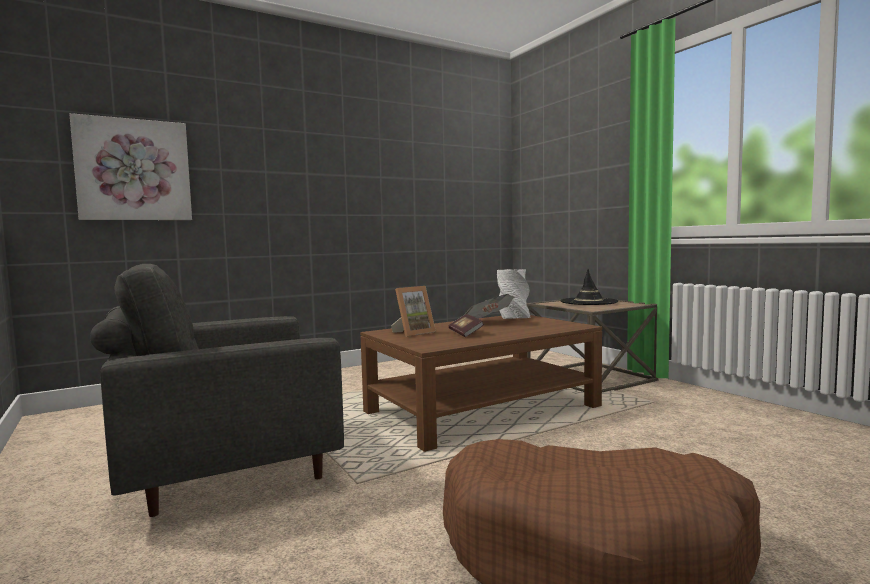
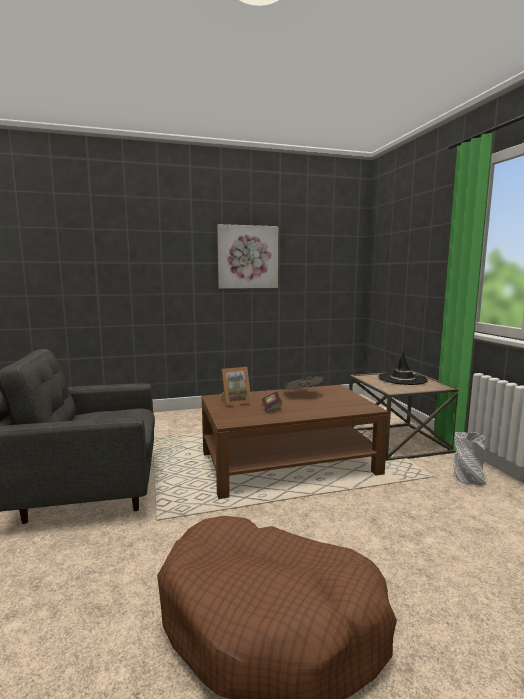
camera: 15 degrees right, 5 degrees up
picture [69,113,192,220] -> picture moved to [217,224,278,289]
grey vase [497,269,531,319] -> grey vase moved to [454,432,488,485]

